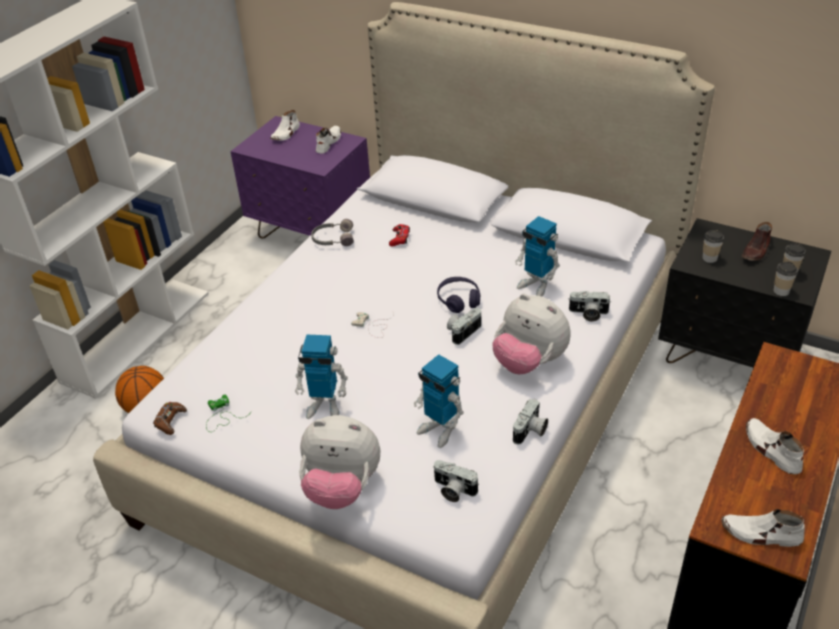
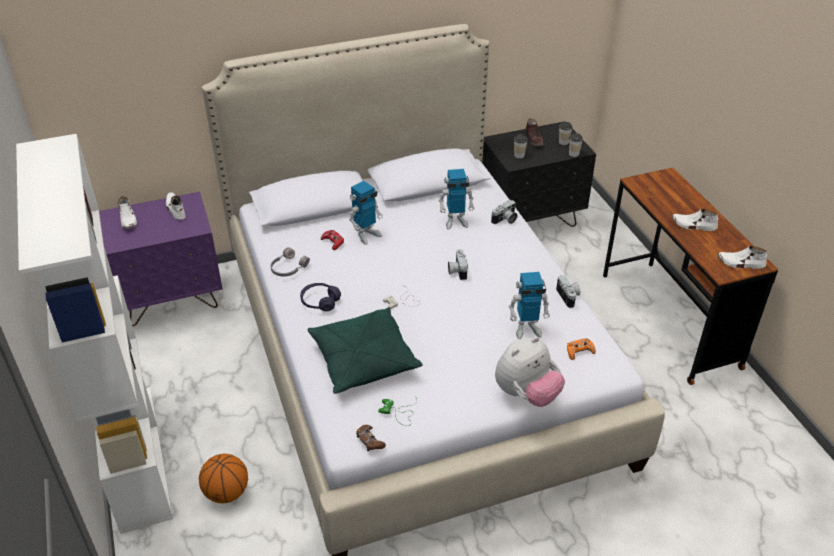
camera: 50 degrees left, 0 degrees up
toy robot [295,334,348,419] -> toy robot moved to [349,181,383,245]
camera [433,460,479,502] -> orange game controller [567,338,596,360]
purple headphones [437,277,480,313] -> purple headphones moved to [300,283,341,311]
plush toy [492,294,571,374] -> none
white shoe [721,509,805,547] -> white shoe turned 45 degrees clockwise [717,246,767,269]
none -> green pillow [307,307,423,394]

